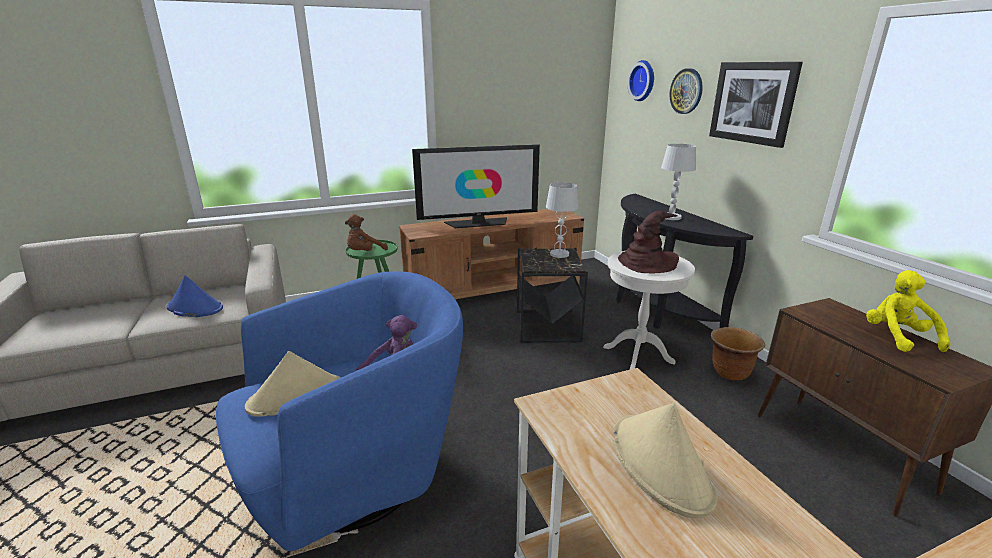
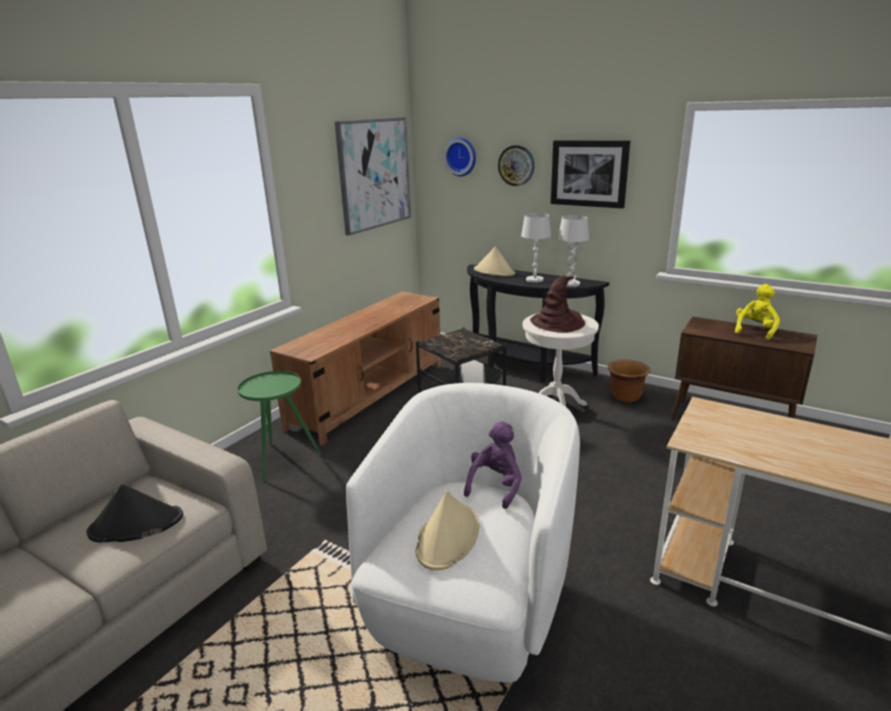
camera: 35 degrees left, 0 degrees up
blue hat [167,275,223,317] -> black hat [87,484,183,543]
blue armchair [216,271,463,551] -> white armchair [346,383,580,683]
brown plush toy [345,214,388,251] -> none
television [412,144,540,228] -> none
white table lamp [546,182,579,258] -> white table lamp moved to [558,215,589,287]
beige hat [613,403,718,519] -> beige hat moved to [474,246,515,276]
yellow plush toy [866,270,951,352] -> yellow plush toy turned 75 degrees clockwise [735,284,780,340]
none -> picture [335,117,411,235]

